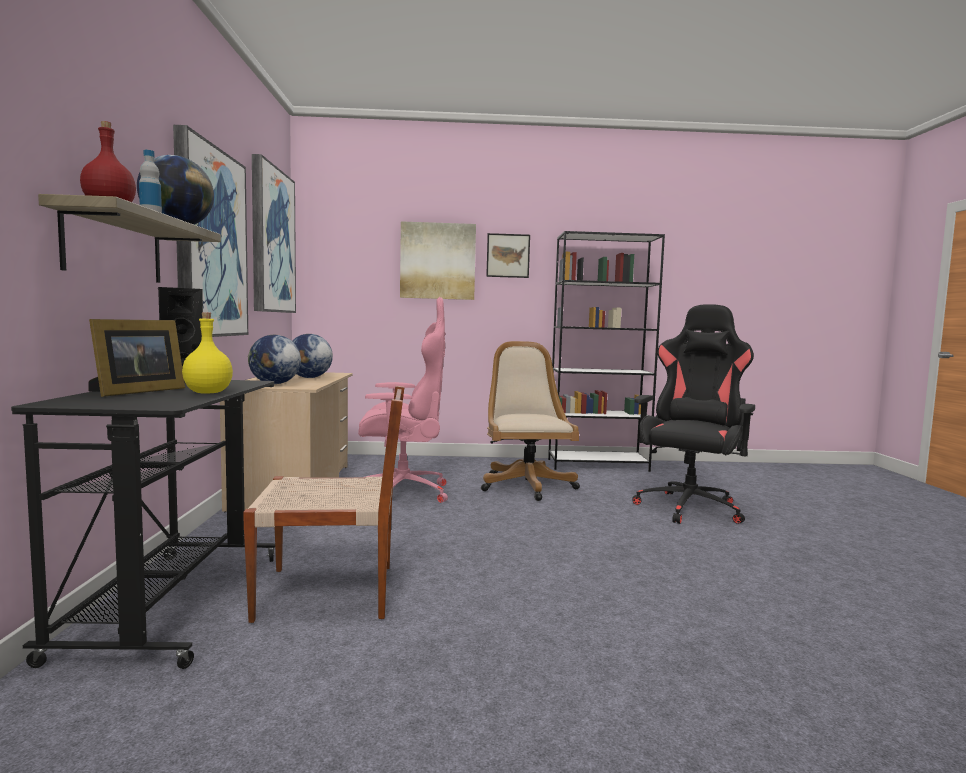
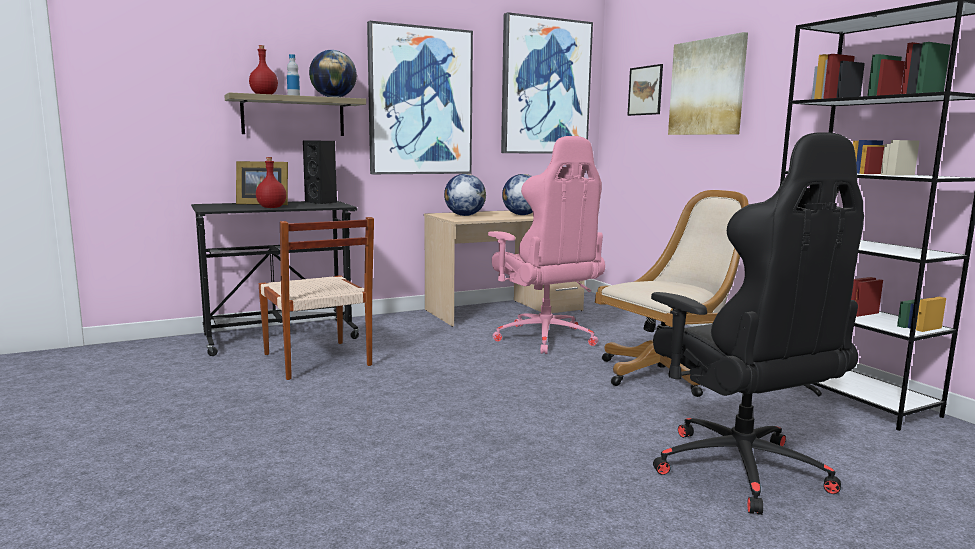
camera: 65 degrees right, 5 degrees up
yellow bottle [182,312,233,394] -> red bottle [256,157,286,208]
picture [486,233,530,278] -> picture moved to [627,64,663,116]
black office chair [632,304,755,524] -> black office chair turned 60 degrees clockwise [651,132,864,515]

